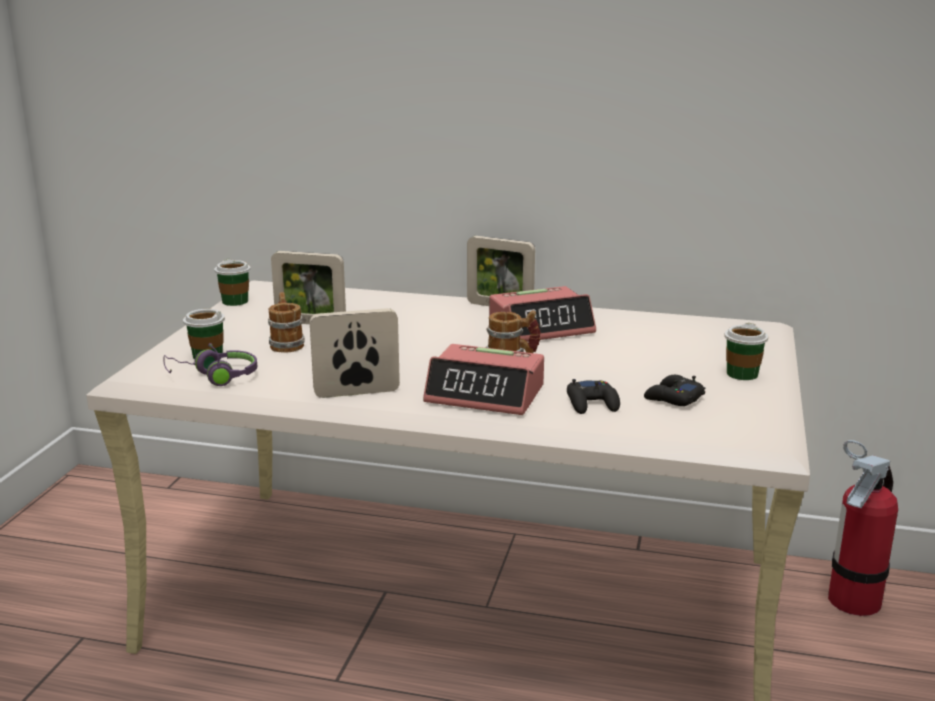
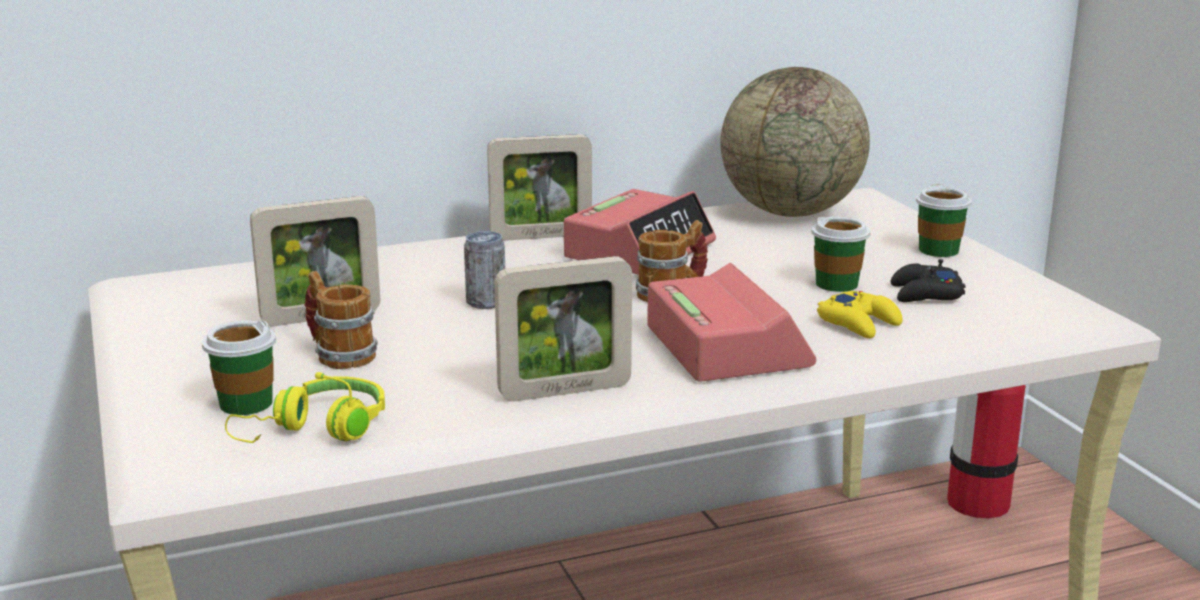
camera: 35 degrees left, 0 degrees up
purple headphones [163,343,257,386] -> yellow headphones [225,372,385,443]
cup [214,259,251,306] -> cup moved to [811,216,871,292]
picture frame [310,308,400,398] -> picture frame turned 150 degrees counterclockwise [494,256,632,402]
alarm clock [423,344,544,415] -> alarm clock turned 90 degrees counterclockwise [647,263,816,382]
black game controller [567,379,620,414] -> yellow game controller [817,291,903,338]
none -> can [464,231,505,309]
none -> globe [720,67,870,217]

